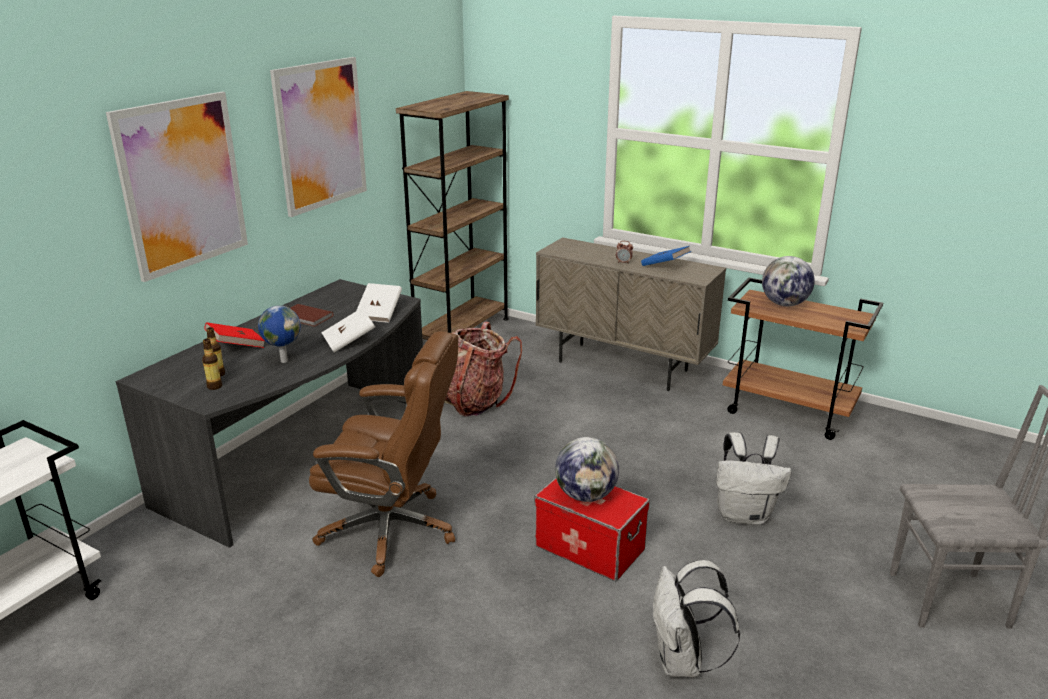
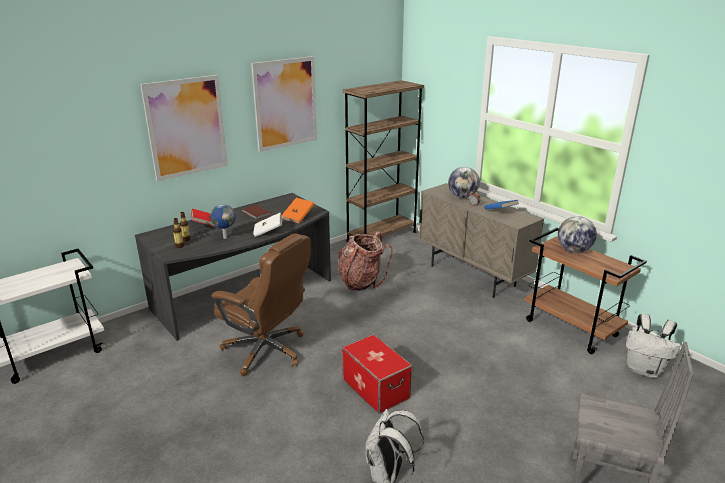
camera: 20 degrees right, 0 degrees up
white book [356,283,402,323] -> orange book [282,198,314,224]
globe [555,437,619,502] -> globe moved to [448,167,480,198]
white backpack [716,432,791,525] -> white backpack moved to [626,314,680,378]

